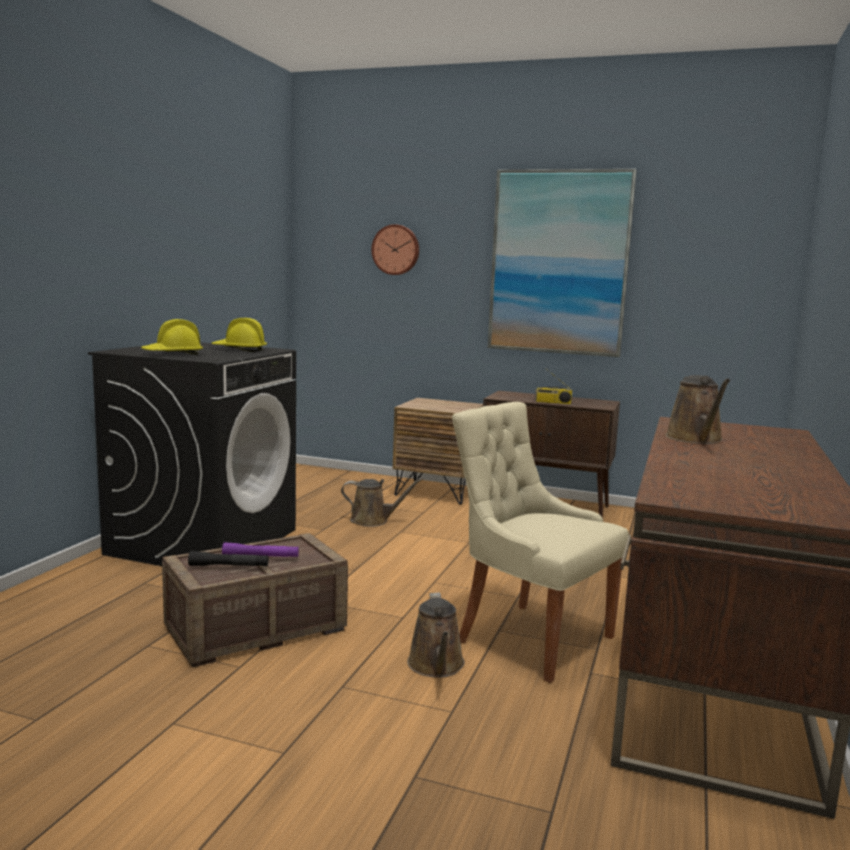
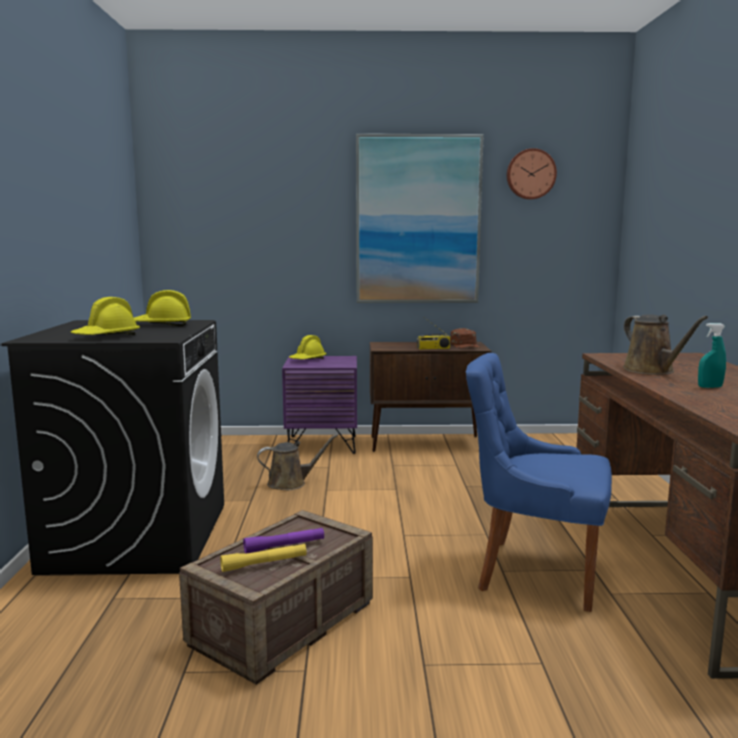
camera: 20 degrees left, 0 degrees up
black flashlight [188,551,268,566] -> yellow flashlight [220,544,307,572]
wall clock [371,224,419,275] -> wall clock moved to [507,148,557,200]
brown nightstand [393,398,483,505] -> purple nightstand [282,356,357,454]
brown watering can [407,593,465,678] -> none
beige chair [452,402,629,683] -> blue chair [465,353,612,612]
none -> yellow hard hat [289,335,327,359]
none -> brown cap [450,328,480,348]
none -> turquoise spray bottle [698,323,726,388]

